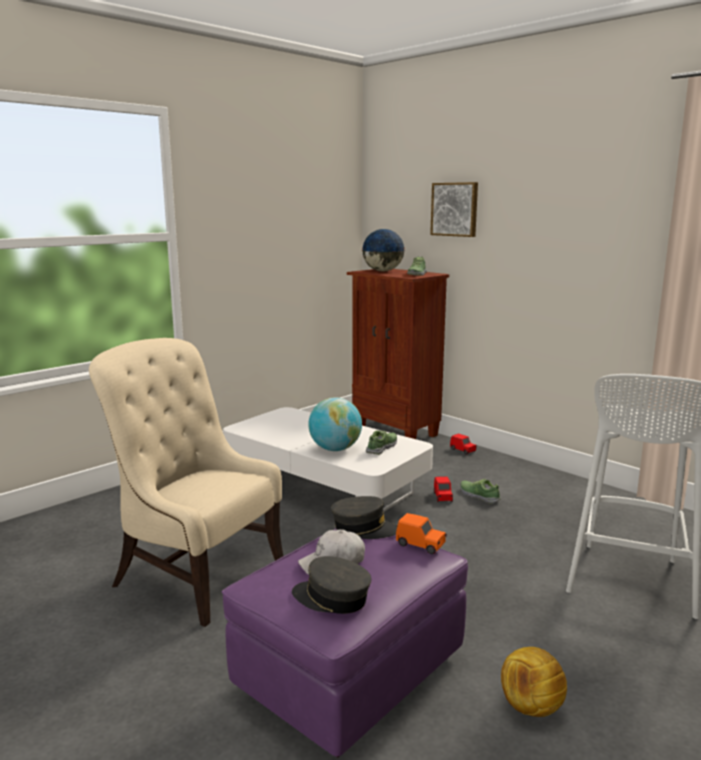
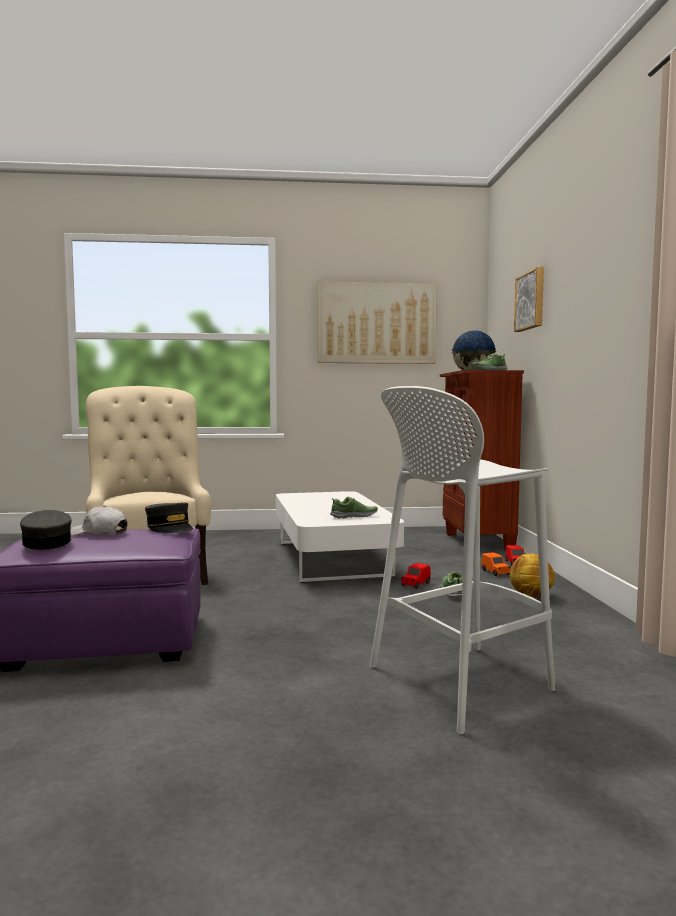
camera: 40 degrees right, 10 degrees down
globe [308,397,362,451] -> none
orange toy car [396,513,447,554] -> orange toy car moved to [481,552,510,576]
football [501,647,567,717] -> football moved to [510,553,555,597]
none -> picture [318,281,437,364]

